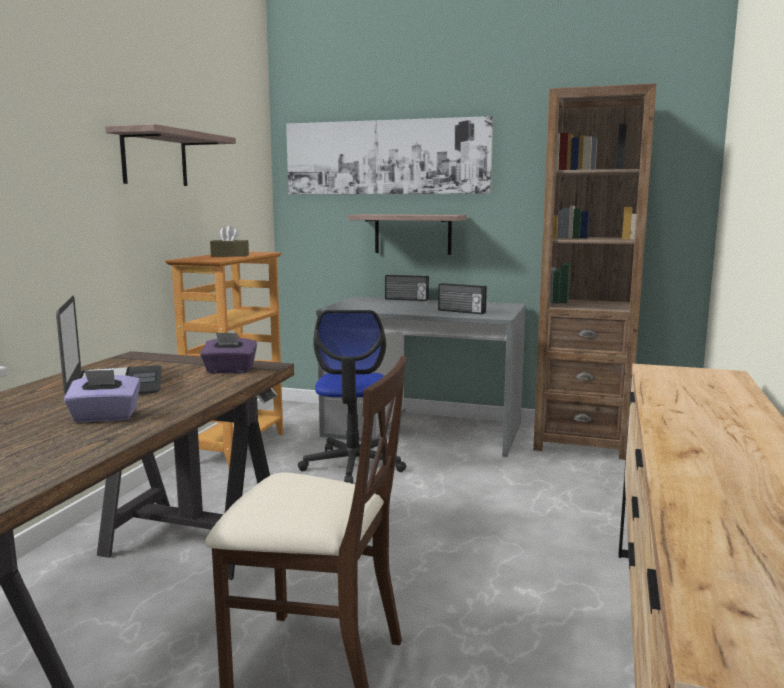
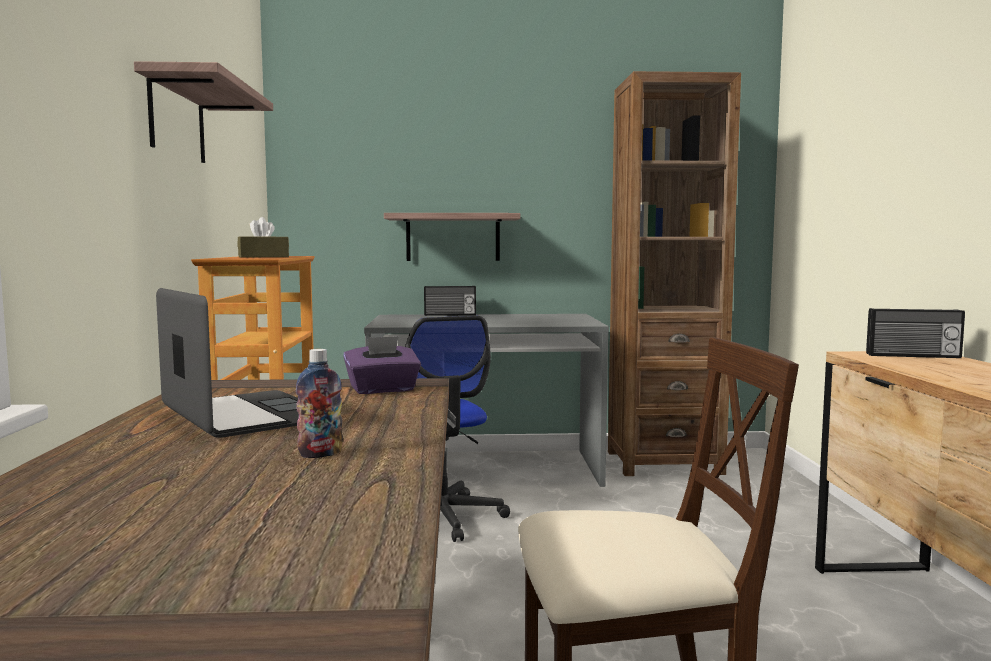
camera: 20 degrees left, 5 degrees down
purple tissue box [64,370,140,422] -> bottle [296,349,343,458]
picture [286,116,493,194] -> none
radio [438,283,487,314] -> radio moved to [866,308,965,358]

